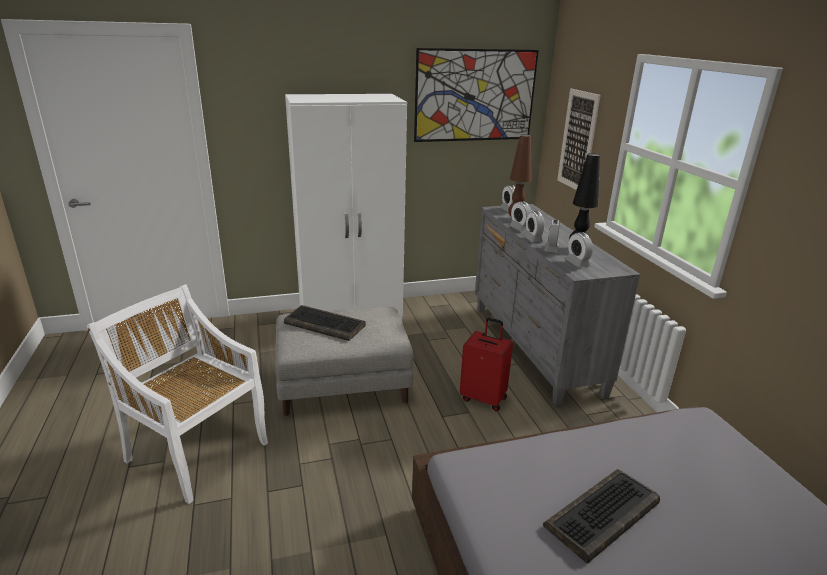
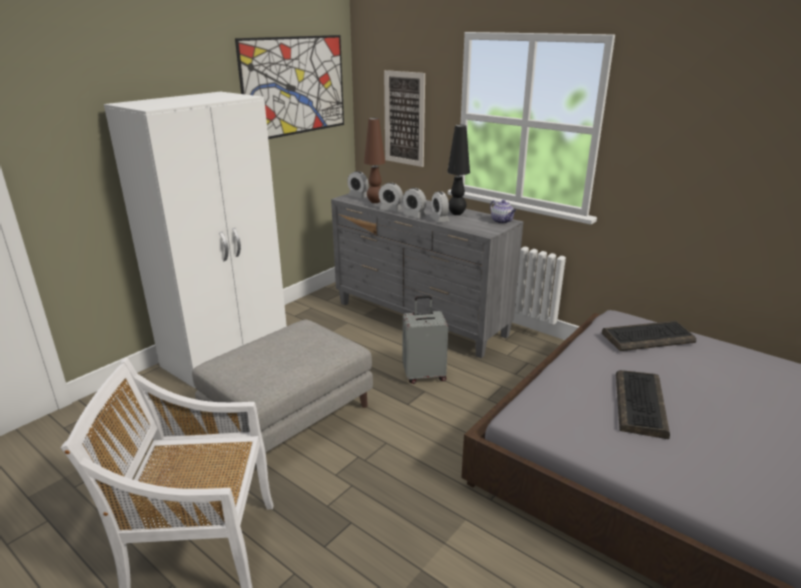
camera: 35 degrees left, 0 degrees up
keyboard [284,305,366,341] -> keyboard moved to [602,321,696,351]
red suitcase [460,318,513,411] -> grey suitcase [403,295,448,384]
alarm clock [566,232,593,267] -> none
none -> teapot [490,200,516,224]

